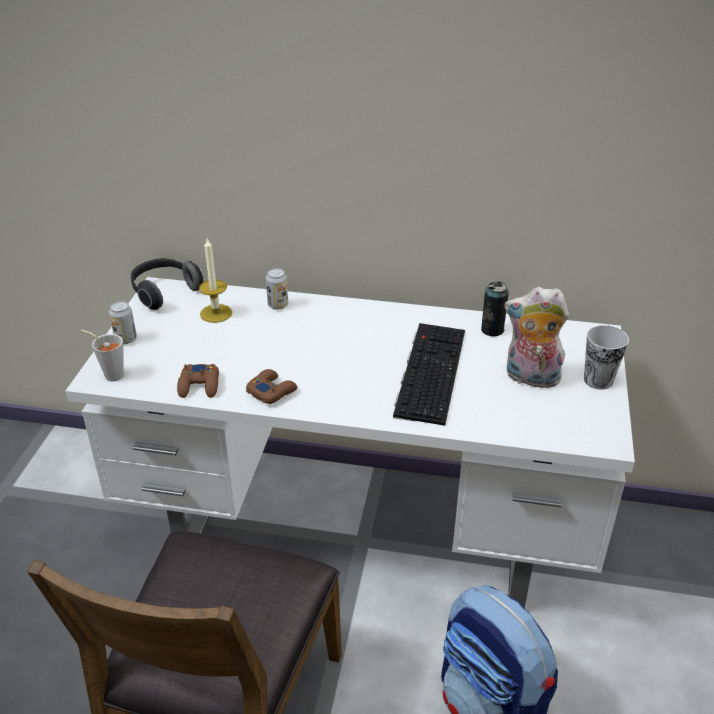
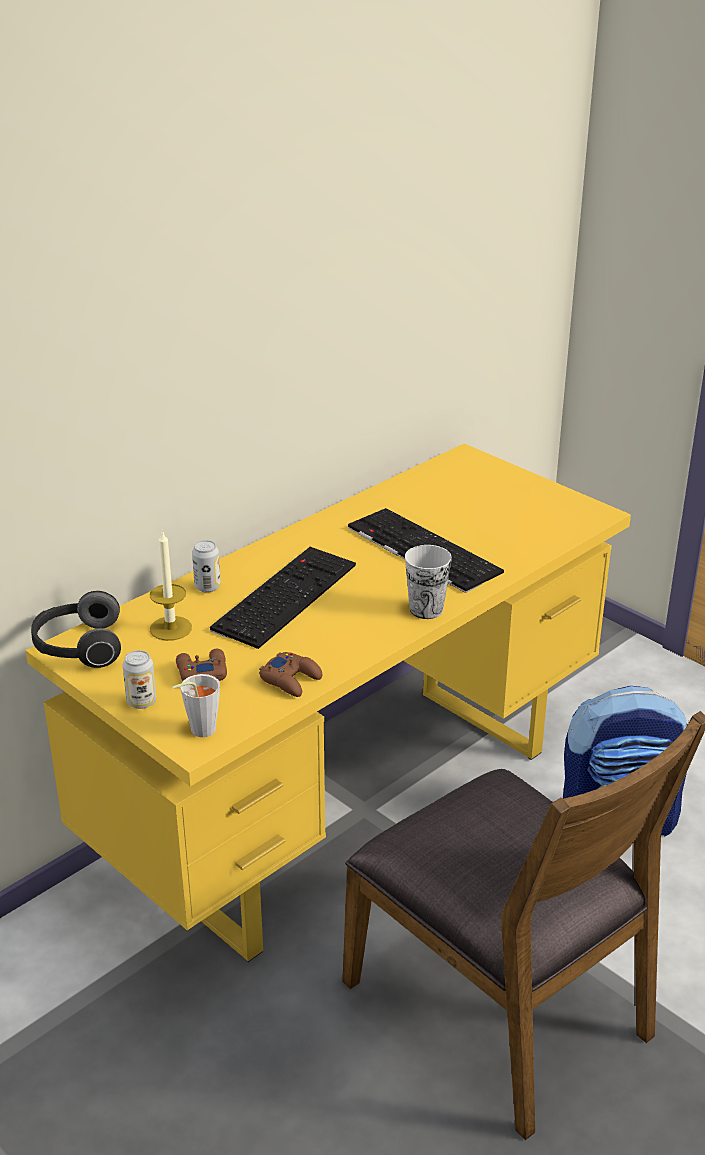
camera: 55 degrees left, 5 degrees down
white desk [66,277,635,608] -> yellow desk [26,444,631,962]
brown game controller [246,369,298,404] -> brown game controller moved to [176,649,227,681]
can [481,282,509,337] -> none
plush toy [505,287,569,388] -> none
cup [584,325,629,390] -> cup moved to [405,545,452,619]
none -> keyboard [210,547,356,649]

